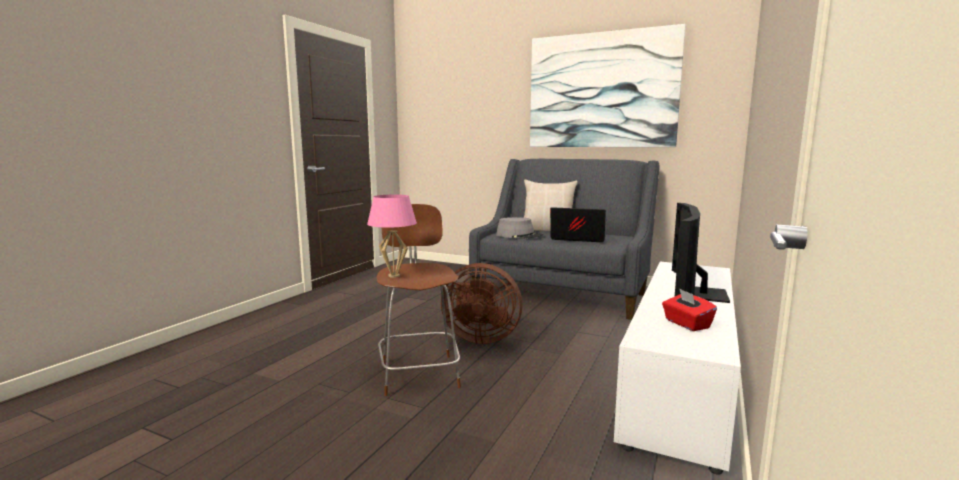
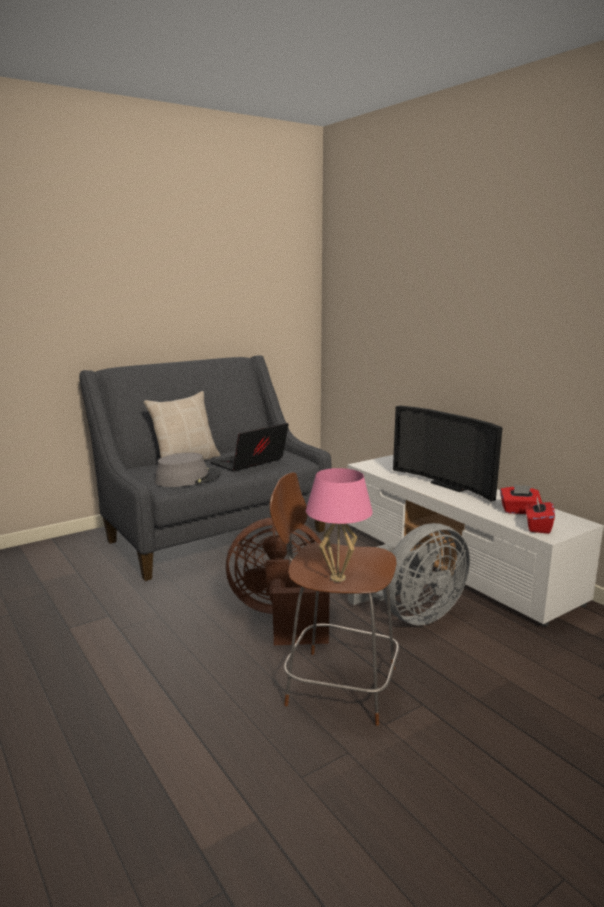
camera: 60 degrees left, 5 degrees up
brown fan [441,263,523,344] -> brown fan turned 135 degrees counterclockwise [226,518,329,645]
picture [530,24,686,147] -> none
none -> grey fan [348,523,470,625]
none -> red tissue box [526,497,555,534]

